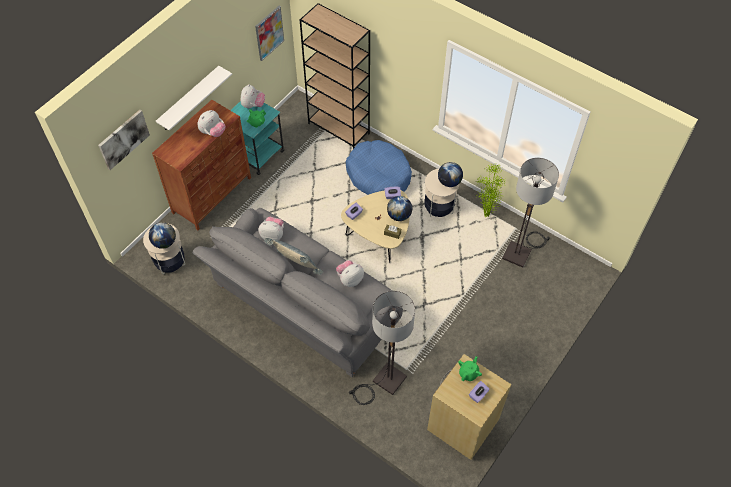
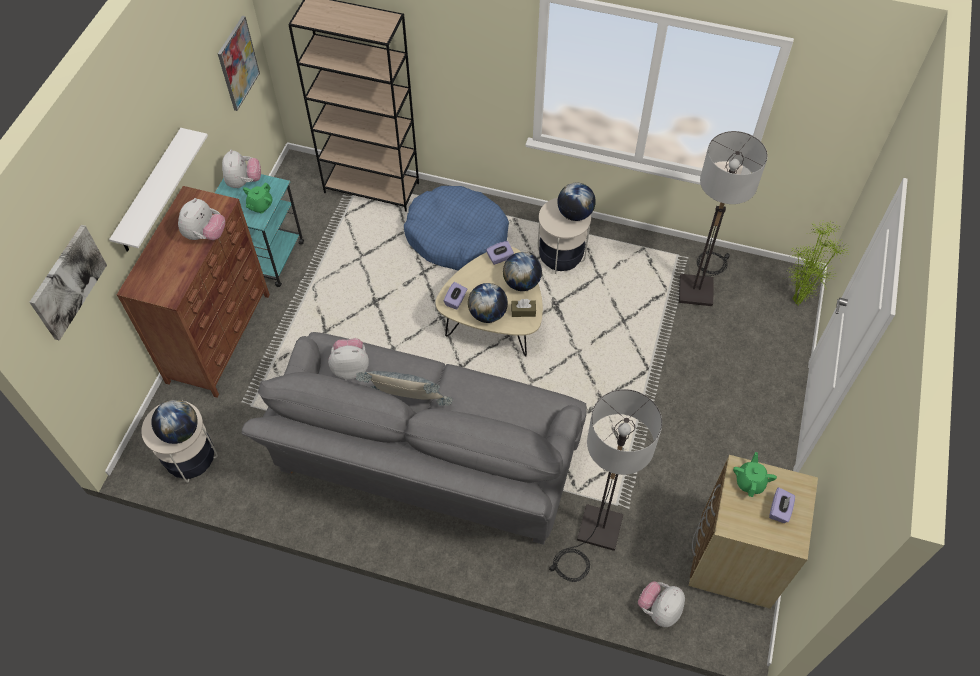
camera: 20 degrees left, 0 degrees up
plush toy [336,260,364,287] -> plush toy moved to [638,581,685,627]
potted plant [476,164,505,217] -> potted plant moved to [788,220,849,306]
none -> globe [468,283,508,323]

